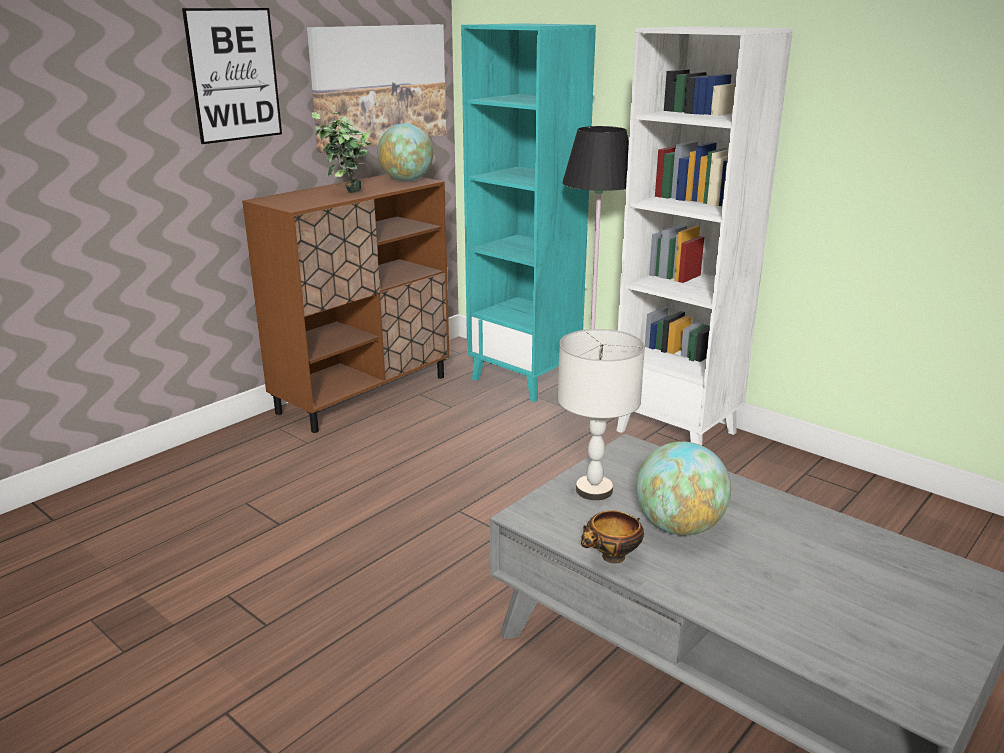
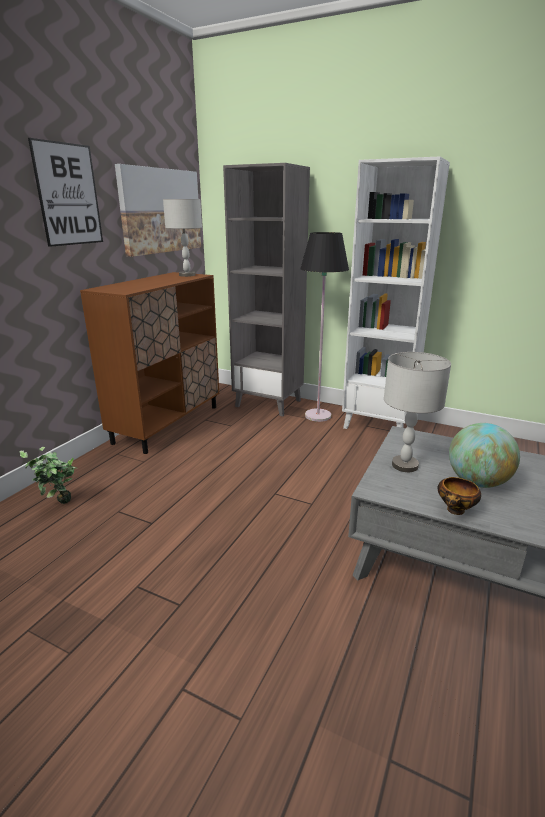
camera: 15 degrees left, 0 degrees up
potted plant [312,112,372,193] -> potted plant moved to [20,447,76,504]
globe [377,124,433,181] -> grey table lamp [163,199,202,277]
turquoise bookcase [461,23,596,402] -> grey bookcase [223,163,310,417]

